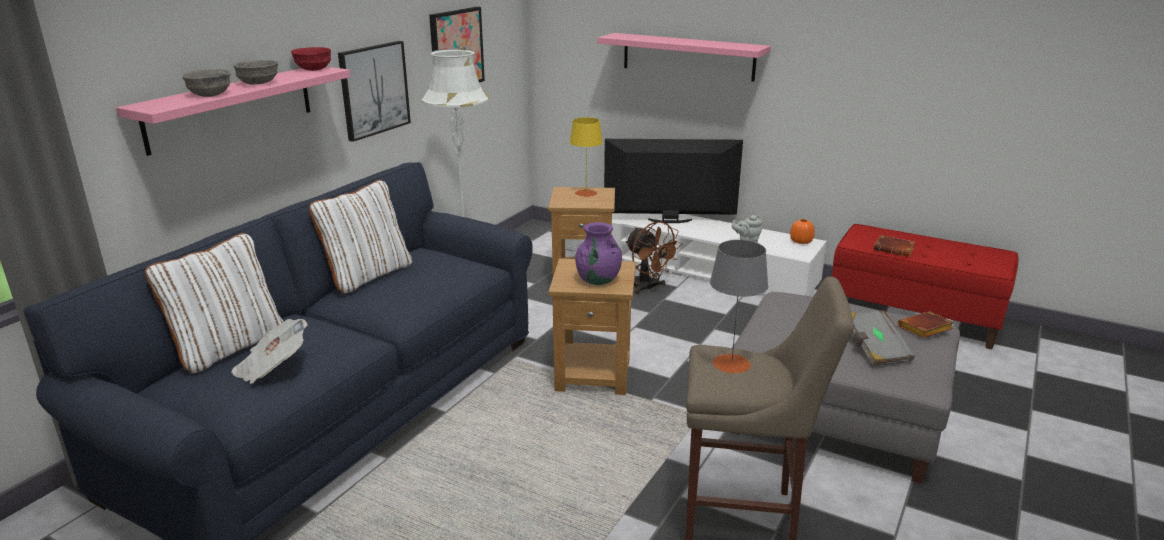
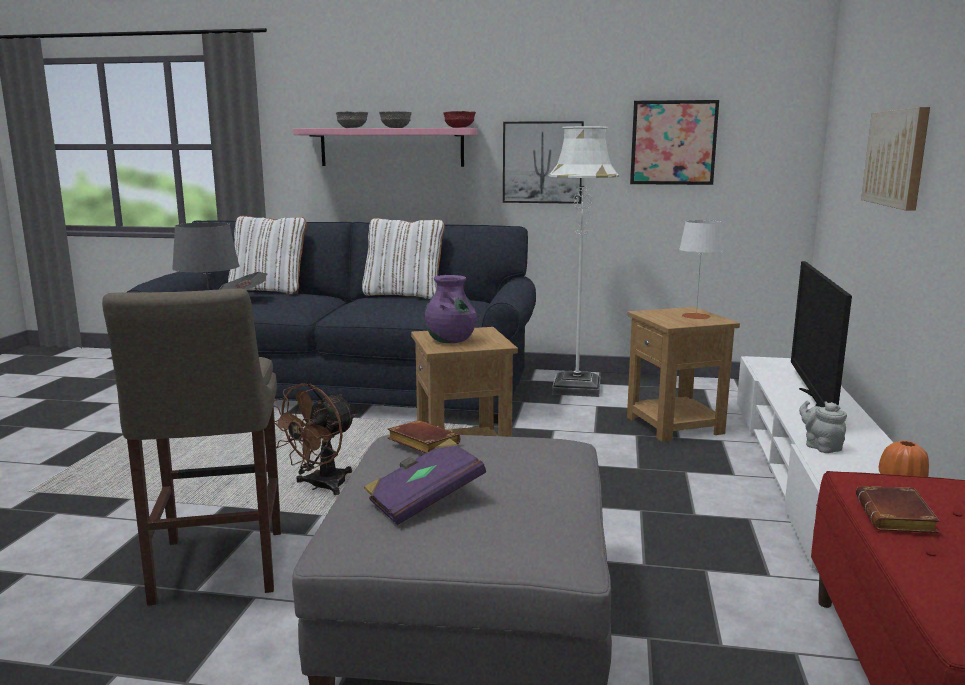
camera: 70 degrees right, 10 degrees down
yellow table lamp [570,117,603,197] -> white table lamp [680,220,723,319]
pink shelf [597,33,771,81] -> picture [861,107,930,211]
television [604,139,743,223] -> television turned 150 degrees counterclockwise [791,261,852,407]
brown fan [625,221,682,294] -> brown fan moved to [274,383,356,495]
grey book [851,310,915,367] -> purple book [364,439,486,525]
brown book [898,311,954,338] -> brown book moved to [388,420,460,453]

